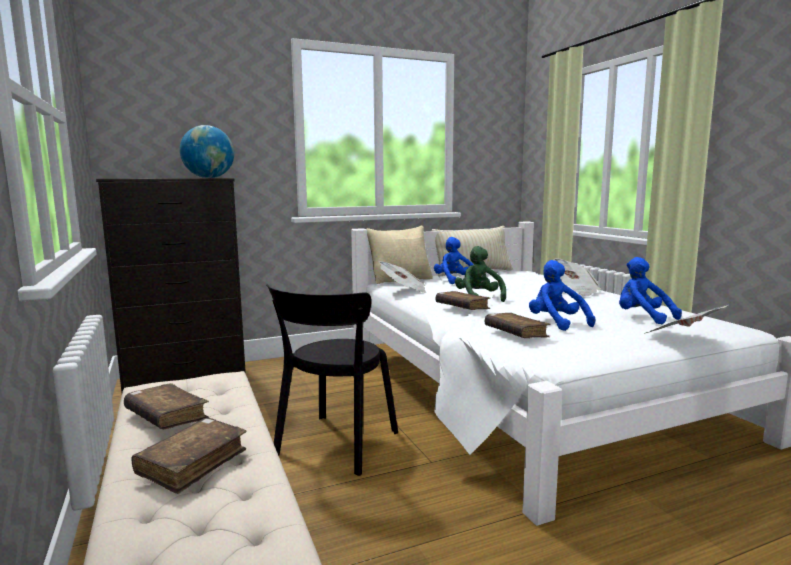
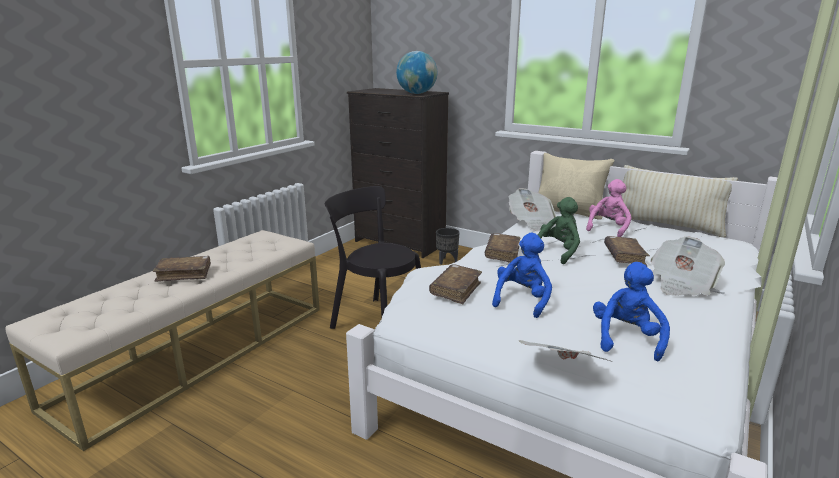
camera: 55 degrees right, 10 degrees up
brown book [124,383,209,429] -> brown book moved to [604,236,650,266]
black chair [266,284,398,476] -> black chair turned 45 degrees clockwise [325,186,421,329]
blue plush toy [434,237,474,284] -> pink plush toy [586,179,632,237]
none -> black planter [436,228,460,265]

